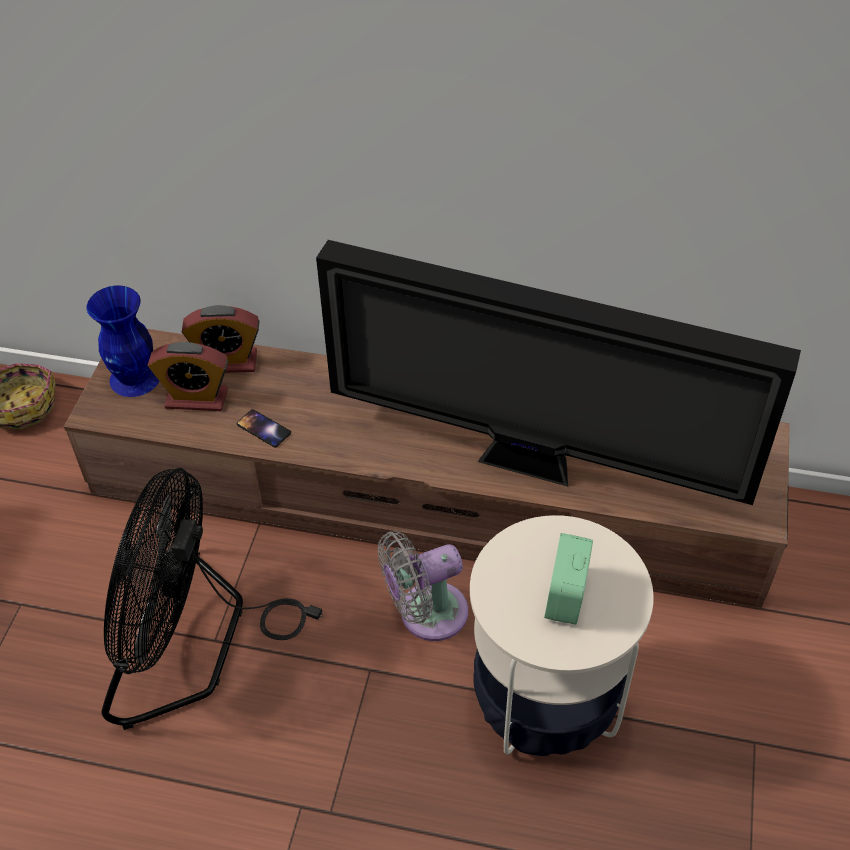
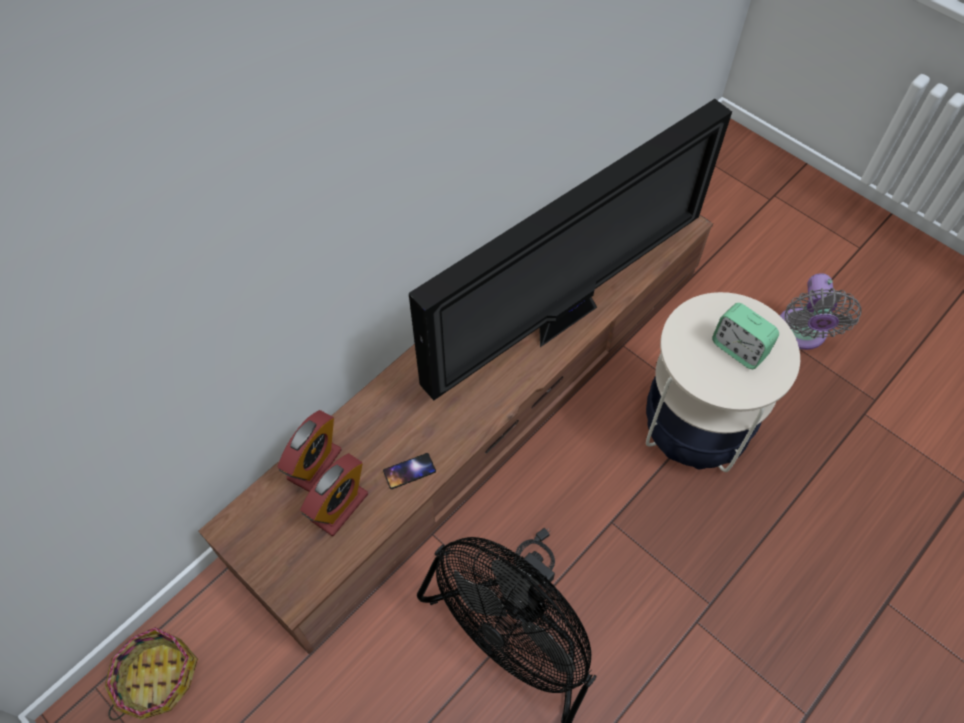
camera: 60 degrees left, 10 degrees up
blue vase [87,286,159,397] -> none
grey fan [378,531,468,641] -> grey fan moved to [780,273,862,350]

